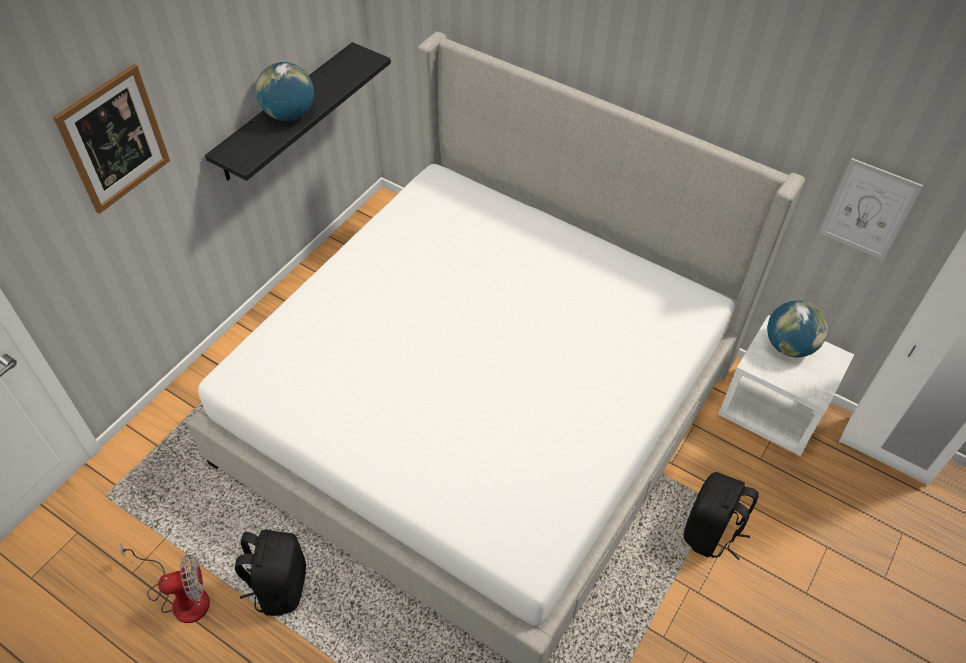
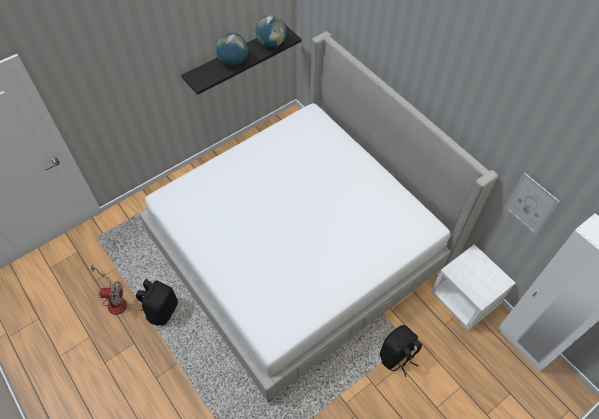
camera: 20 degrees right, 5 degrees up
picture [53,64,170,214] -> none
globe [767,301,828,358] -> globe moved to [256,15,287,48]

